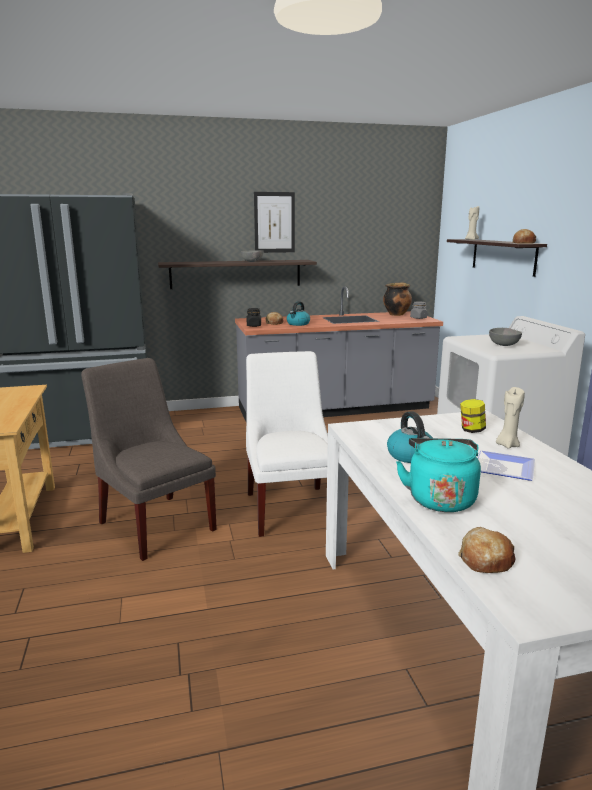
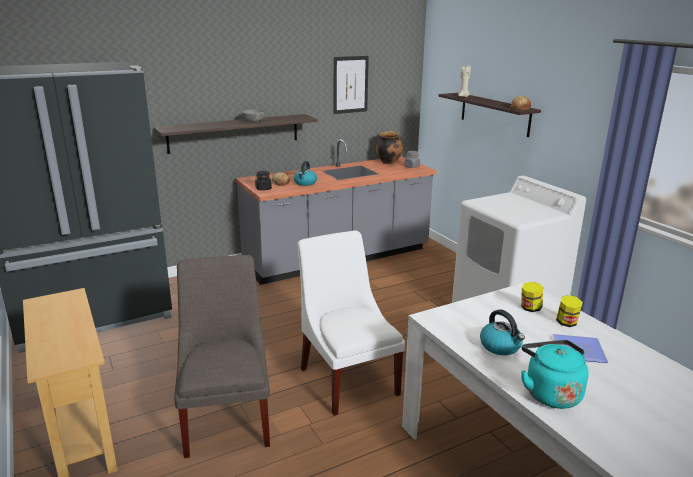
camera: 15 degrees left, 5 degrees up
grey chair [81,358,217,561] -> grey chair turned 45 degrees clockwise [174,255,270,458]
picture [254,192,295,253] -> picture moved to [334,56,369,114]
bread [458,527,515,573] -> none
grey bowl [489,328,522,346] -> none
beige candle [496,387,525,449] -> jar [556,295,583,327]

